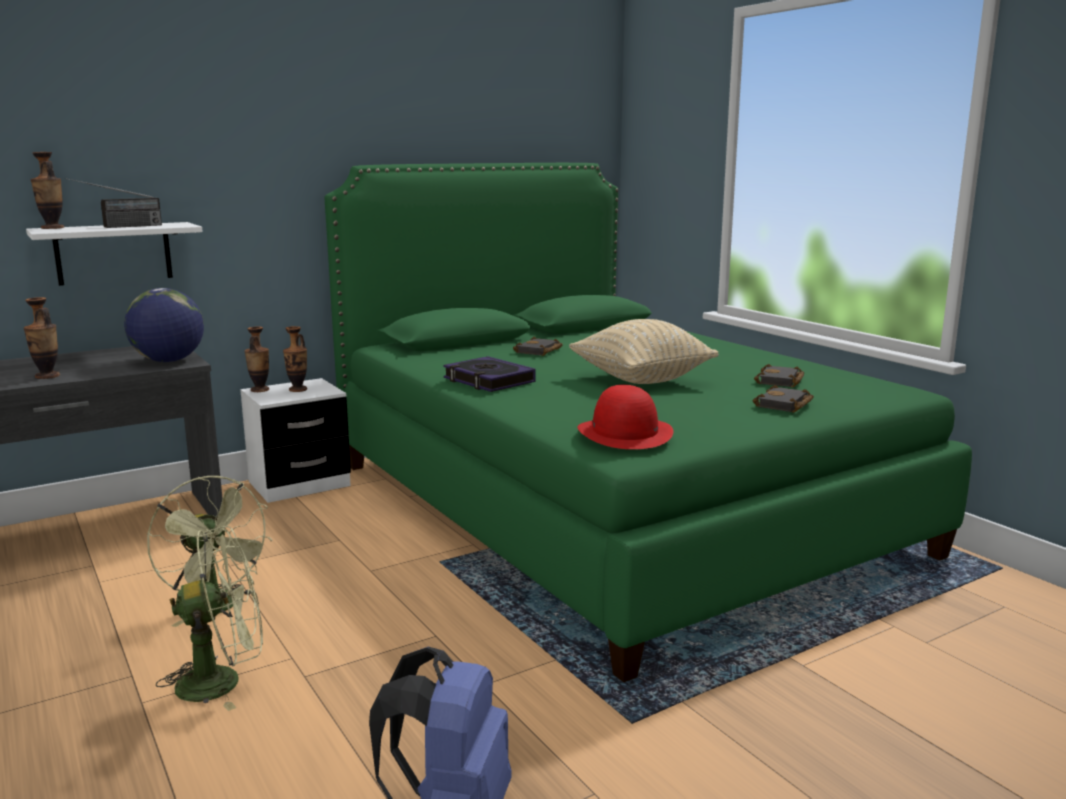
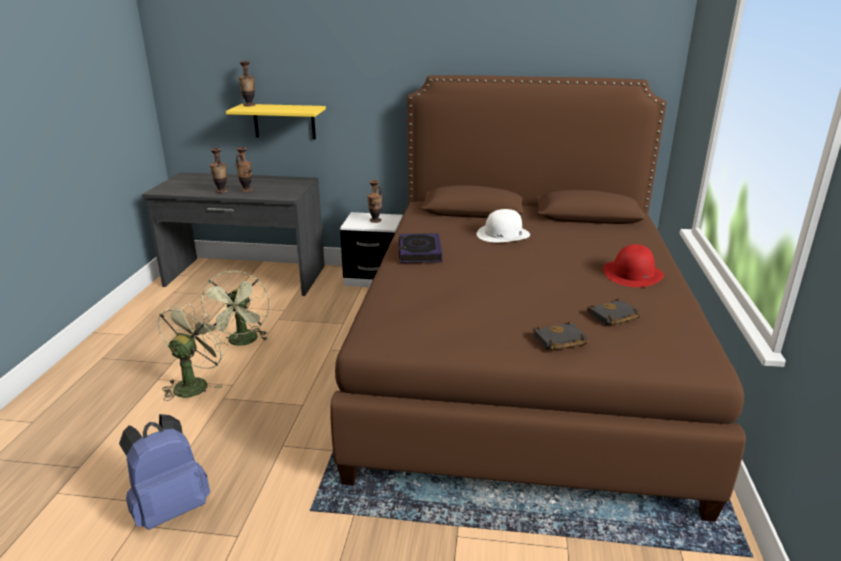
camera: 40 degrees right, 10 degrees up
white shelf [26,222,203,286] -> yellow shelf [226,104,326,139]
radio [66,178,162,228] -> none
globe [124,288,204,362] -> none
green fan [156,526,263,711] -> green fan turned 90 degrees counterclockwise [157,303,229,401]
vase [245,326,269,392] -> vase moved to [235,147,253,192]
green bed [325,163,972,682] -> brown bed [330,75,746,522]
black book [513,337,563,356] -> white hat [477,209,530,242]
beige pillow [569,319,719,384] -> none
red hat [578,385,673,449] -> red hat moved to [603,244,664,287]

